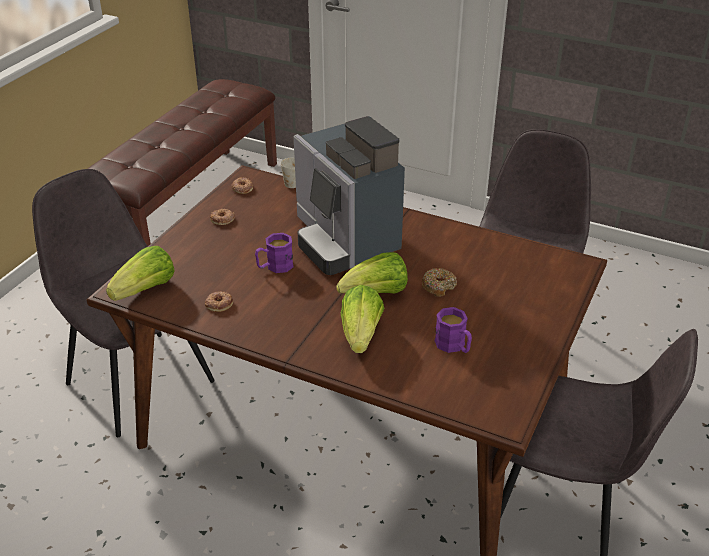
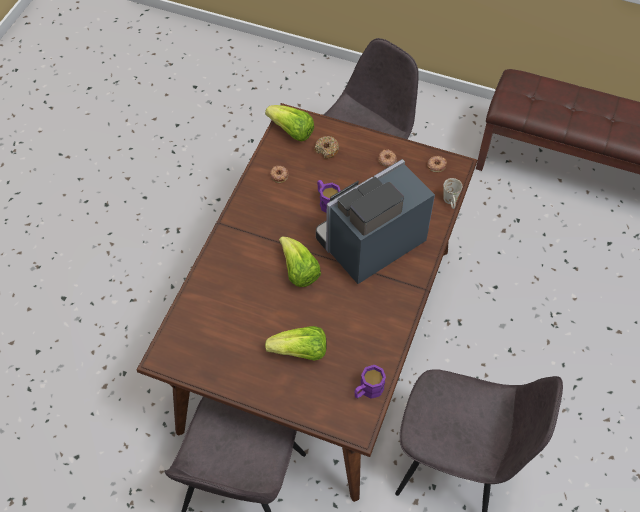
camera: 85 degrees right, 20 degrees up
lettuce [341,285,385,353] -> lettuce moved to [265,326,326,361]
donut [422,268,457,297] -> donut moved to [315,136,340,159]
purple mug [435,307,472,353] -> purple mug moved to [354,365,386,399]

